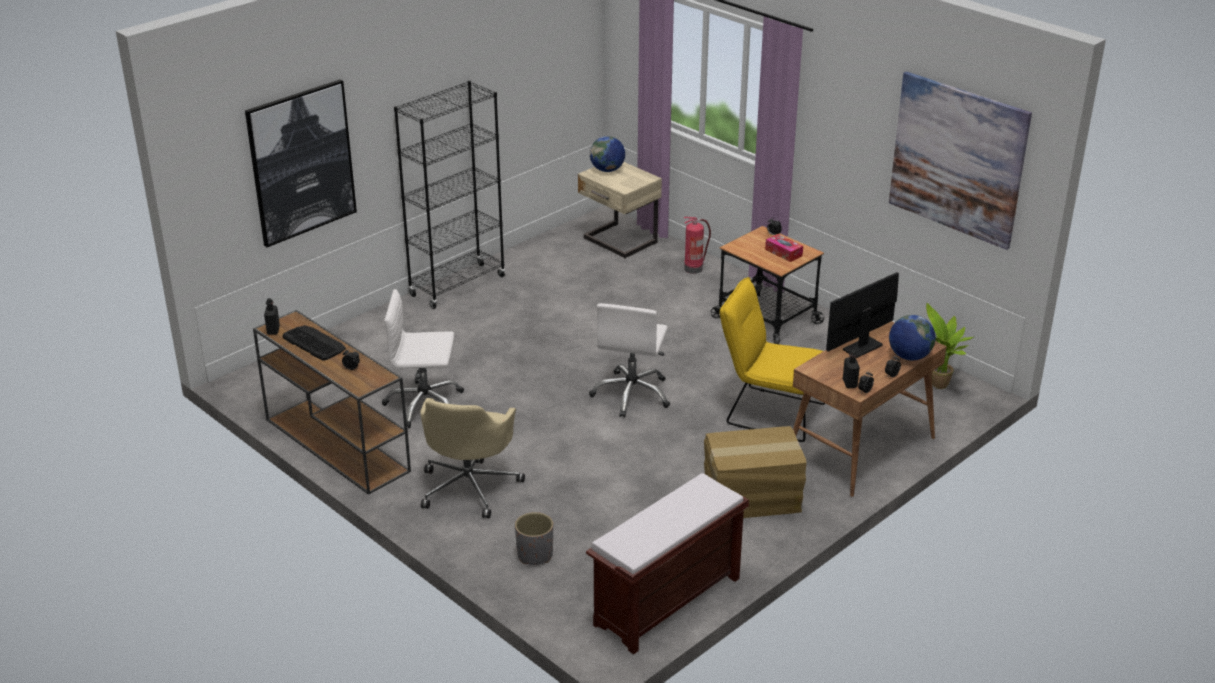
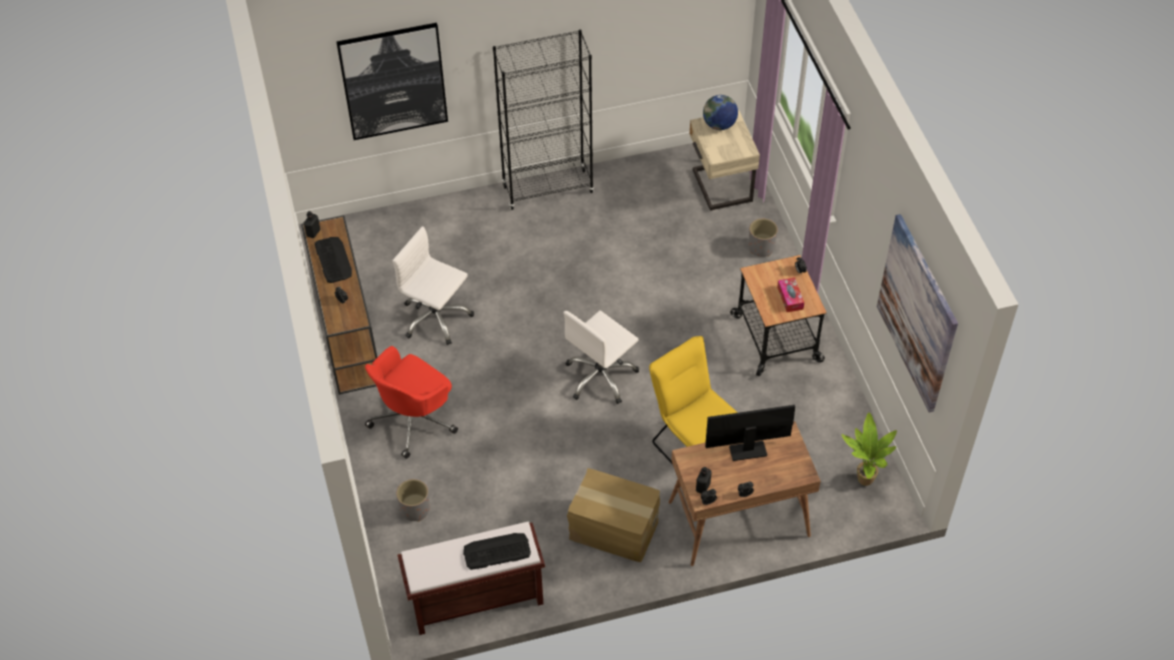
camera: 30 degrees right, 20 degrees up
beige office chair [420,398,525,518] -> red office chair [365,346,458,459]
fire extinguisher [684,217,711,274] -> grey planter [749,219,778,257]
globe [889,315,936,360] -> none
none -> keyboard [463,533,531,570]

